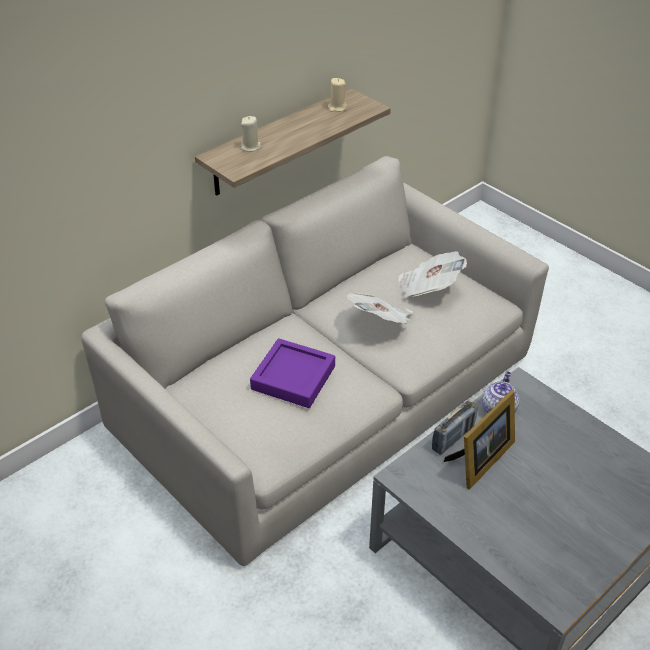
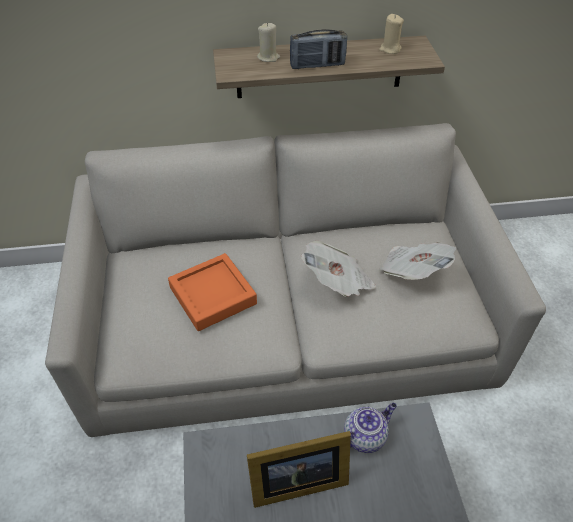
camera: 35 degrees right, 5 degrees up
purple tray [250,338,335,408] -> orange tray [168,253,257,331]
radio [432,400,478,455] -> radio moved to [290,29,347,69]

